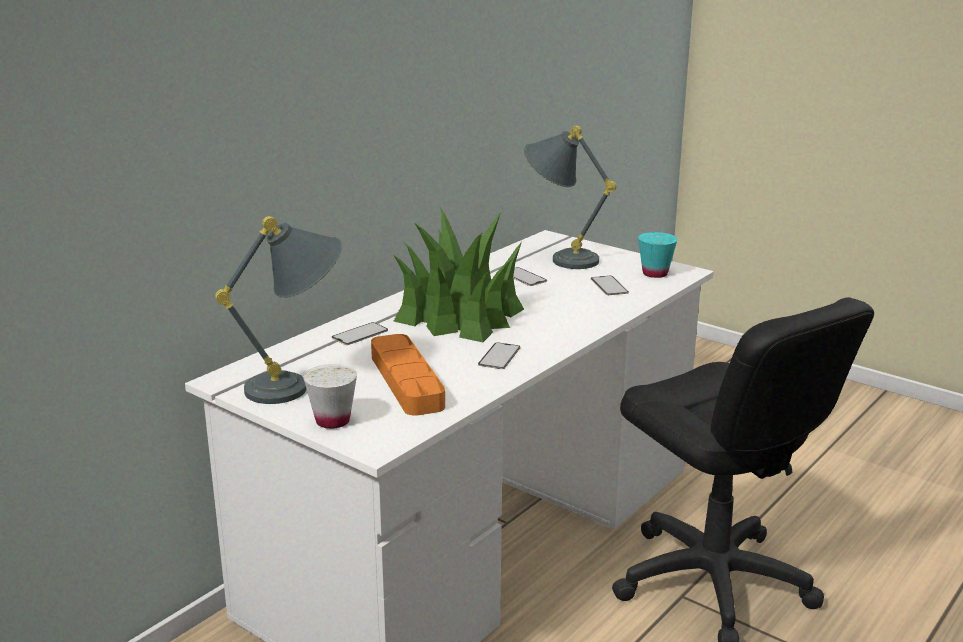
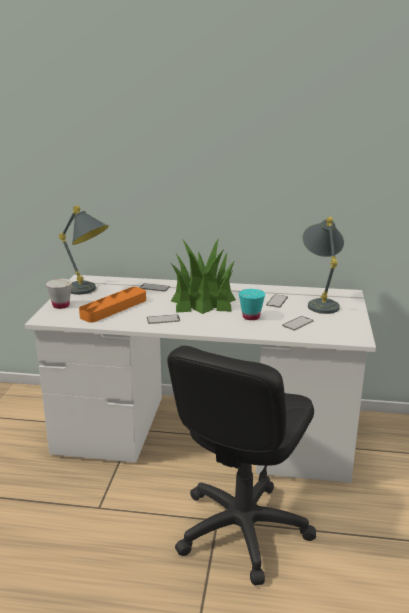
camera: 60 degrees right, 0 degrees up
turquoise cup [638,232,678,278] -> turquoise cup moved to [239,289,265,320]

